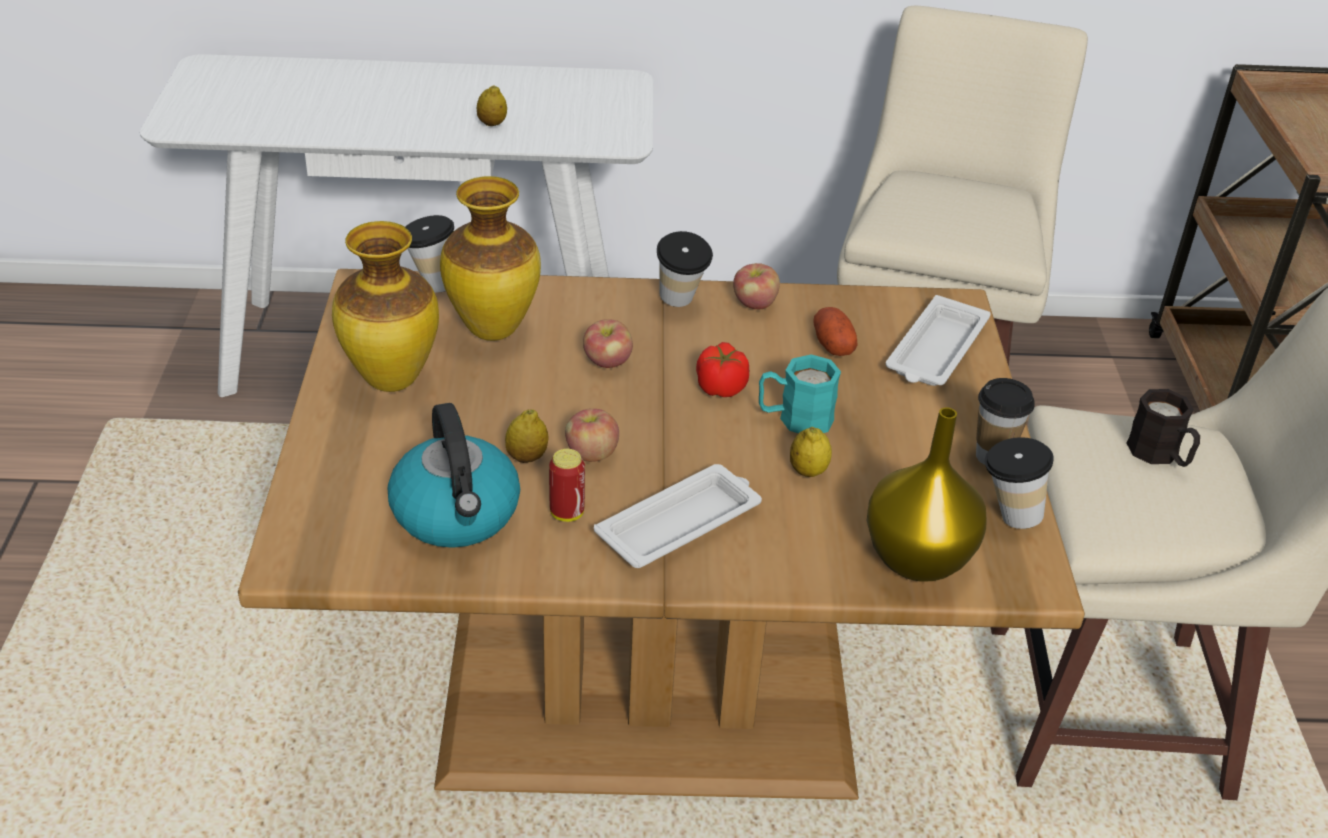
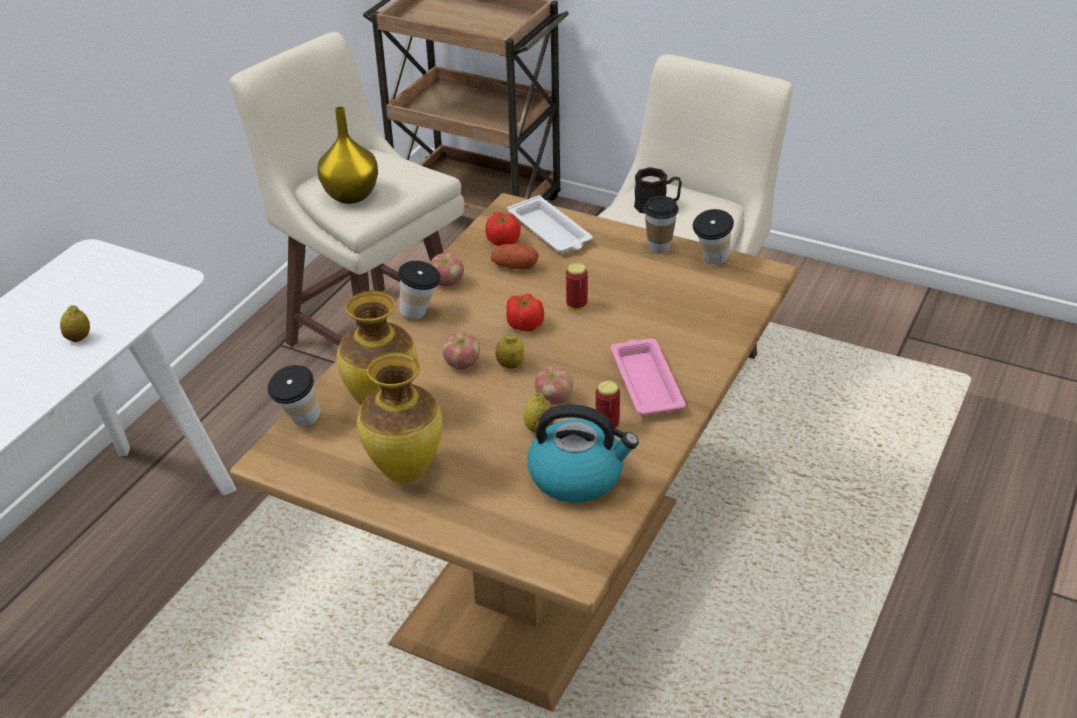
camera: 60 degrees left, 0 degrees up
white tray [594,464,762,568] -> pink tray [610,338,686,415]
turquoise mug [759,354,841,433] -> can [566,263,588,310]
lemon [790,427,832,477] -> lemon moved to [496,333,524,369]
yellow vase [867,407,986,582] -> yellow vase moved to [317,106,378,204]
none -> tomato [485,212,521,246]

